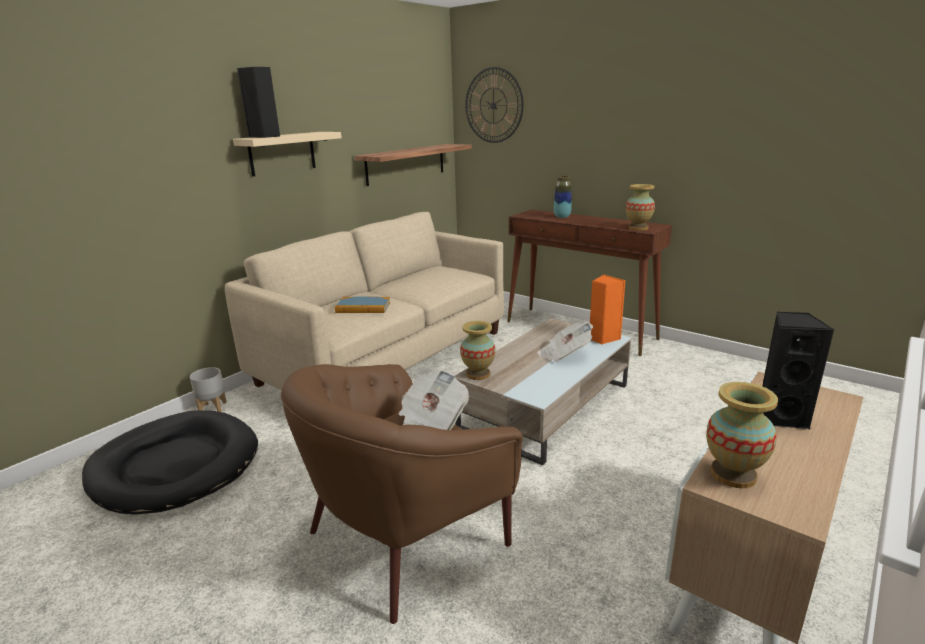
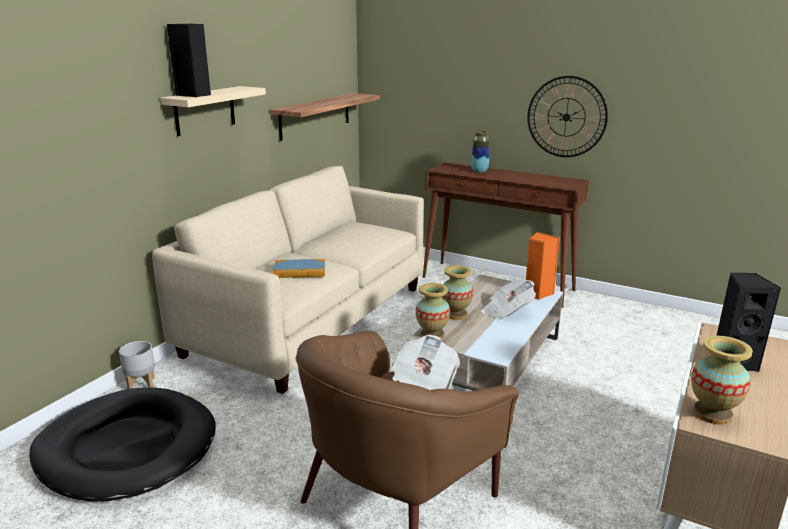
camera: 10 degrees left, 0 degrees up
wall clock [465,67,523,143] -> wall clock moved to [527,76,608,157]
vase [626,184,655,231] -> vase moved to [442,265,473,320]

